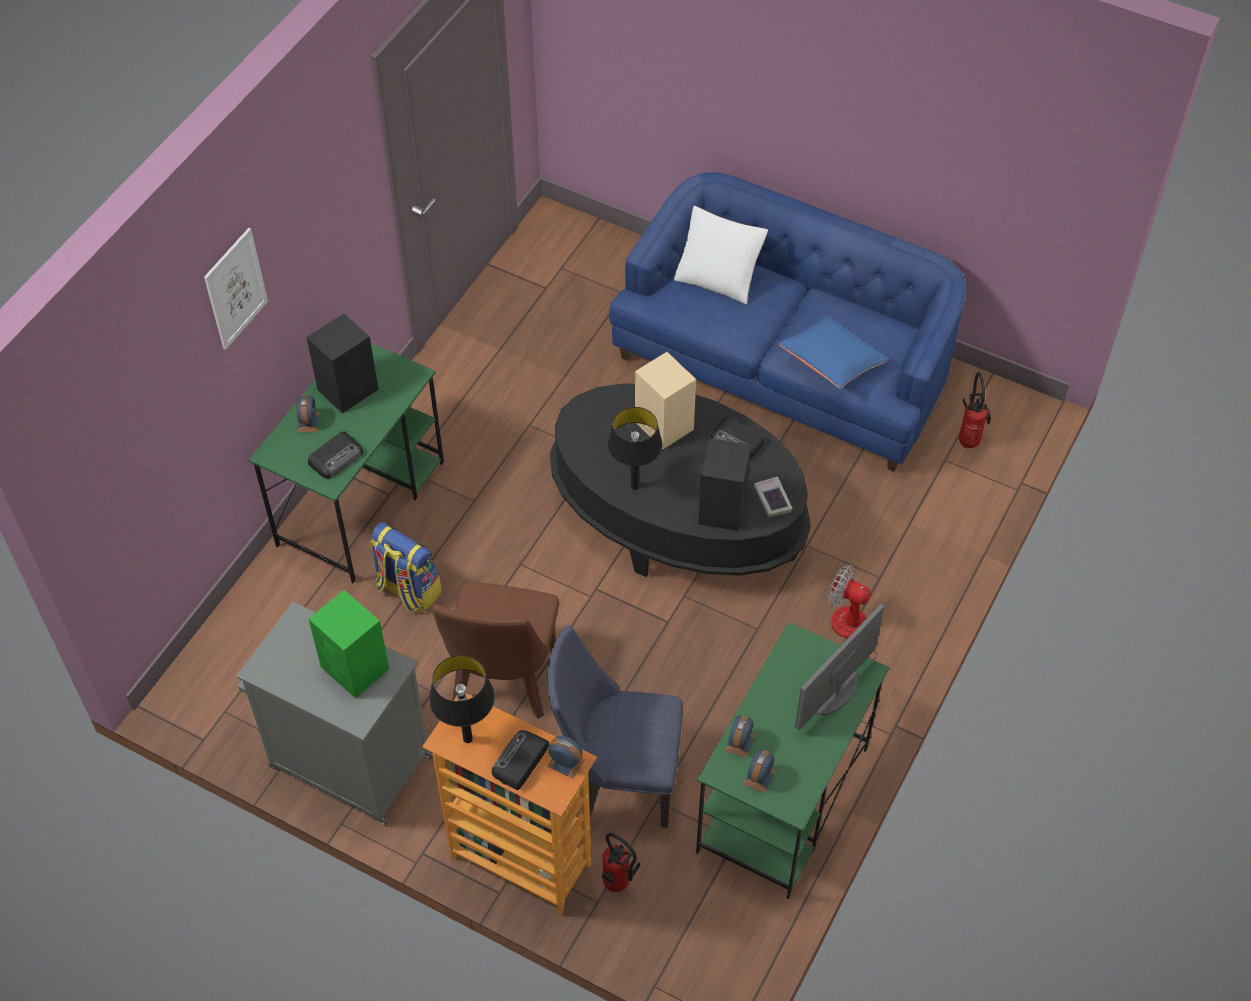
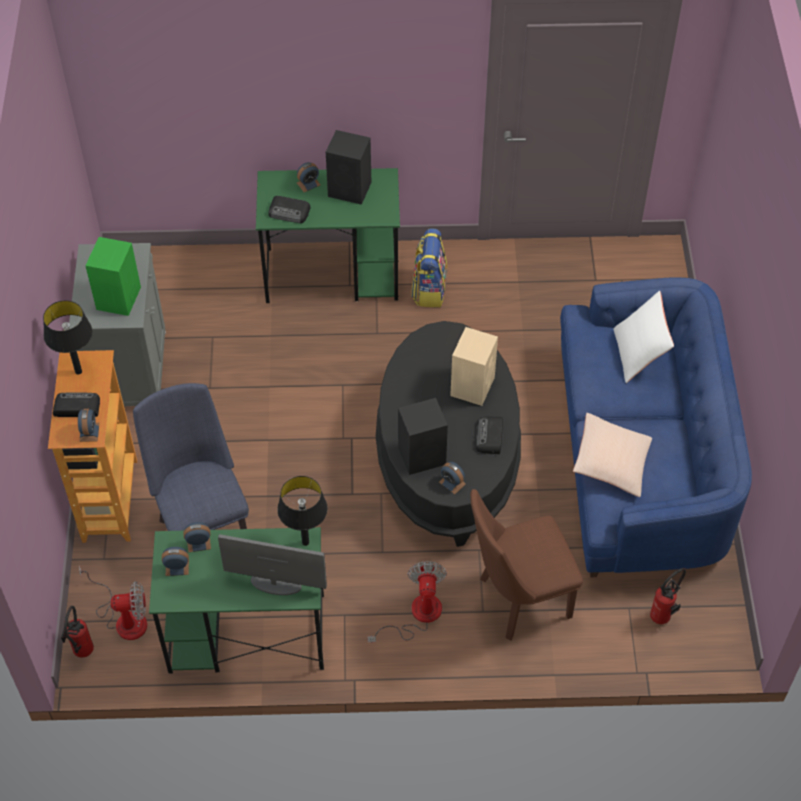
camera: 60 degrees right, 0 degrees up
picture [204,228,268,350] -> none
backpack [370,522,442,613] -> backpack moved to [411,228,447,307]
brown chair [432,582,559,719] -> brown chair moved to [470,489,583,640]
fire extinguisher [602,833,640,892] -> fire extinguisher moved to [61,606,94,658]
black table lamp [608,407,663,490] -> black table lamp moved to [277,476,328,546]
book [754,477,793,517] -> alarm clock [439,462,466,494]
blue pillow [778,316,889,389] -> beige pillow [573,413,652,497]
none -> fan [79,565,147,640]

